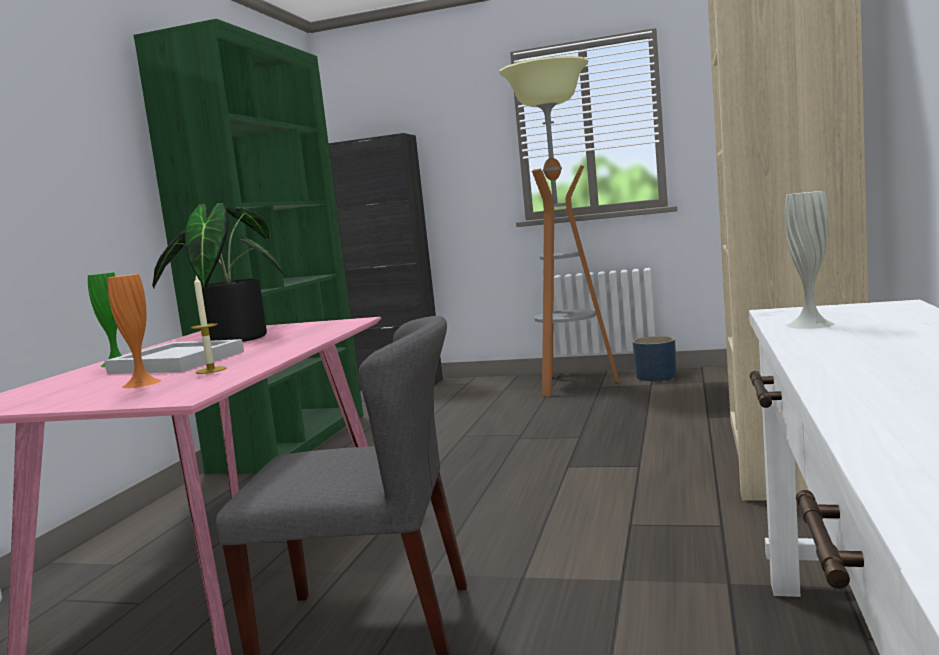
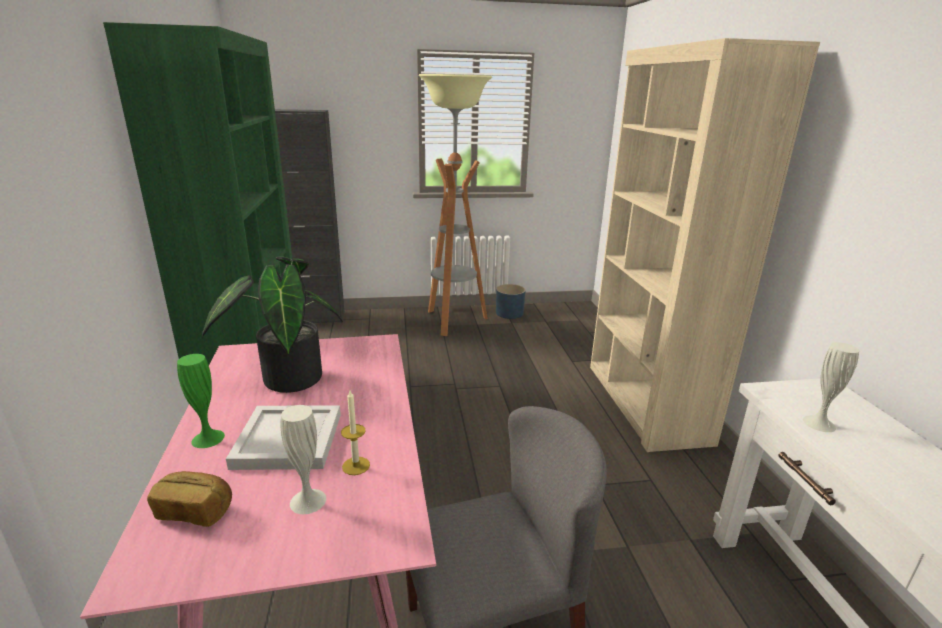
camera: 25 degrees left, 15 degrees up
orange vase [108,274,161,388] -> white vase [281,405,326,514]
none -> bread [147,471,232,527]

